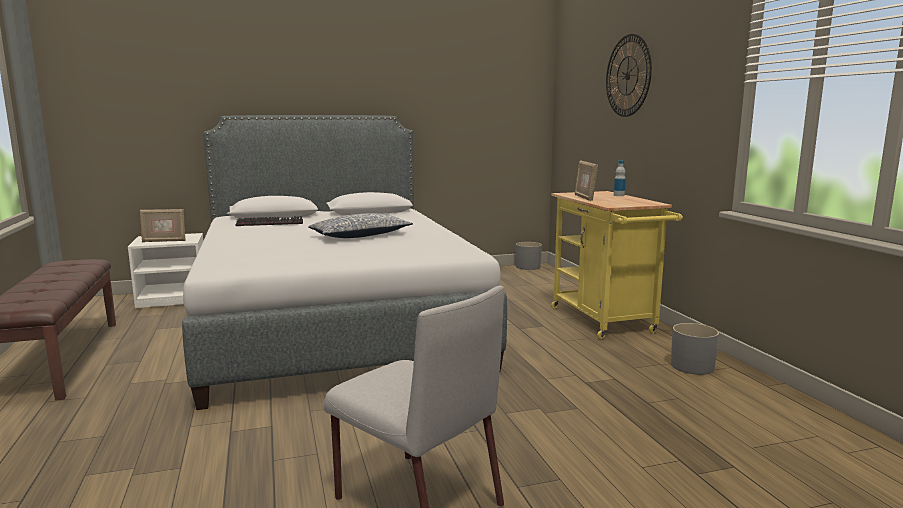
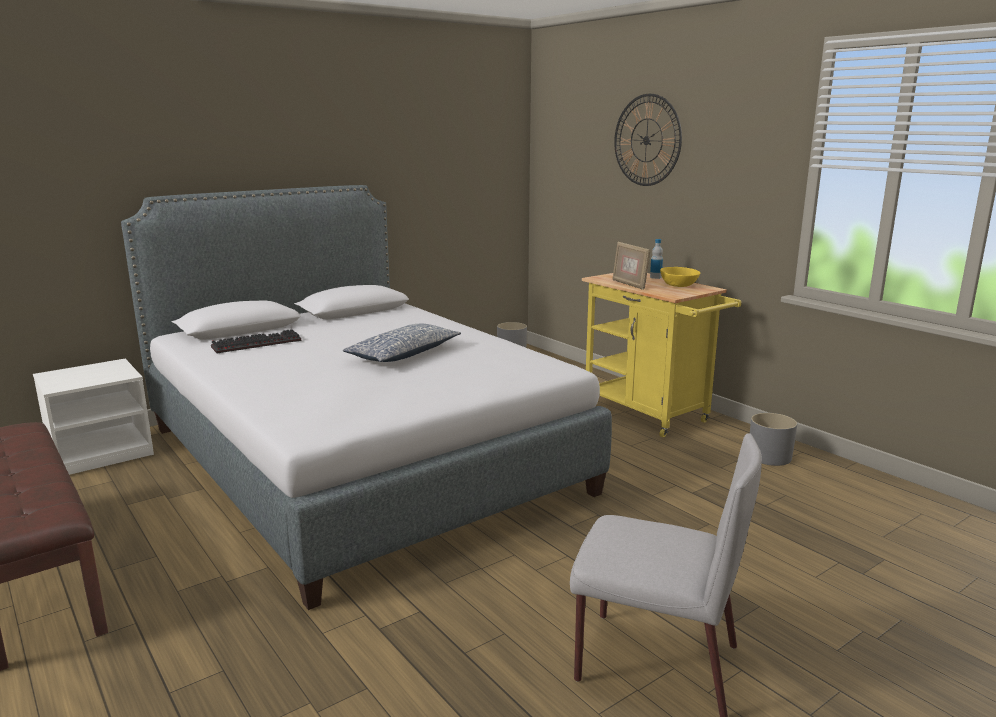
camera: 20 degrees left, 5 degrees up
picture frame [140,209,186,242] -> none
none -> yellow bowl [660,267,700,287]

